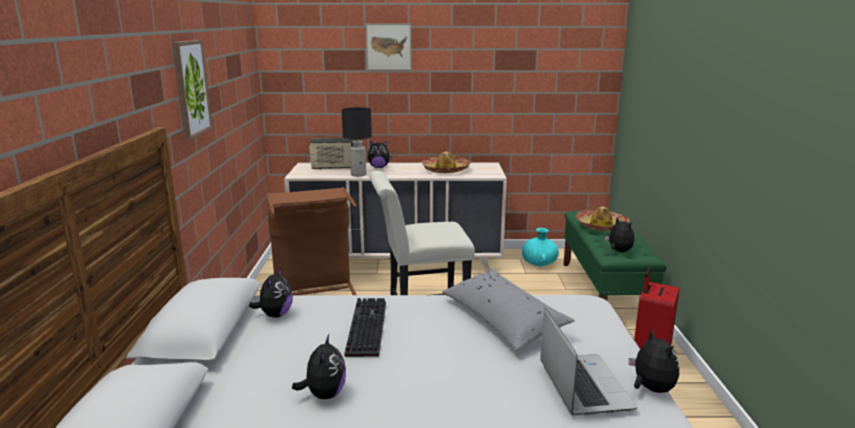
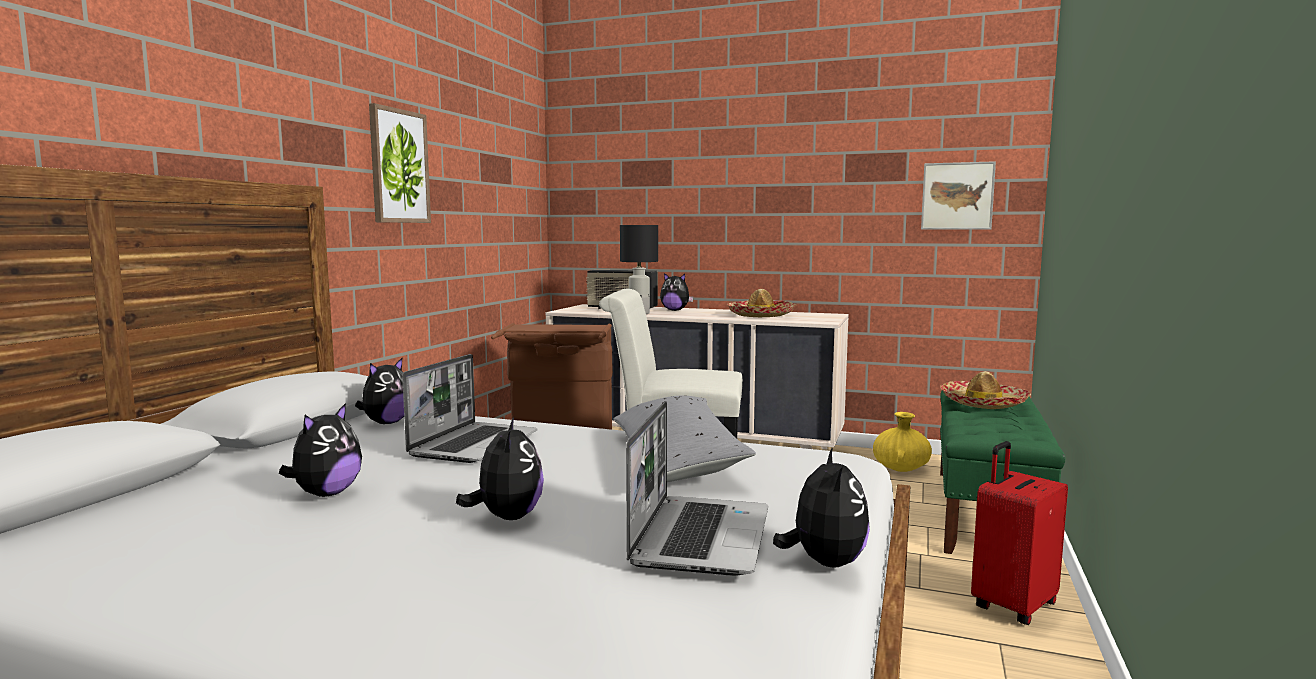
camera: 20 degrees right, 10 degrees down
keyboard [344,298,386,357] -> laptop [402,354,538,463]
picture [365,23,412,70] -> picture moved to [921,161,996,230]
turquoise vase [522,228,559,267] -> yellow vase [873,412,932,472]
plush toy [605,217,635,252] -> plush toy moved to [456,417,544,520]

